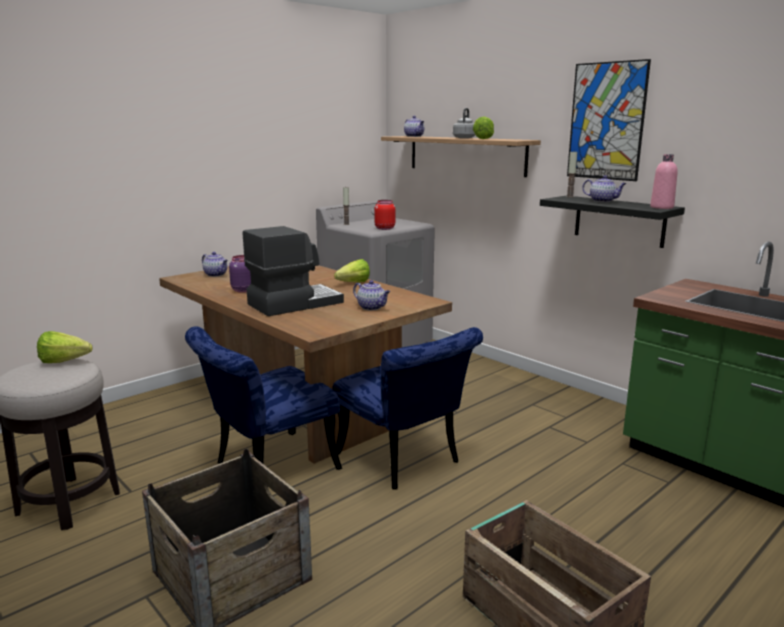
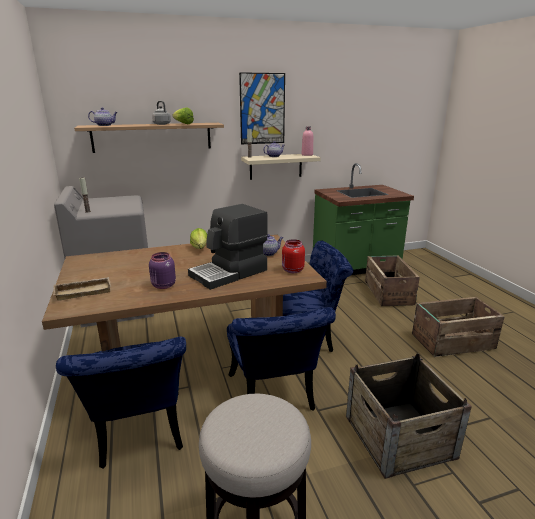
camera: 65 degrees left, 5 degrees up
lettuce [37,331,92,363] -> none
teapot [202,252,228,277] -> beige tray [53,277,111,301]
coffee machine [243,226,344,316] -> coffee machine turned 120 degrees counterclockwise [188,204,268,290]
red jar [374,200,395,230] -> red jar moved to [282,239,305,273]
black shelf [540,196,685,248] -> beige shelf [241,154,321,180]
none -> blue chair [56,337,186,469]
none -> crate [365,255,420,306]

